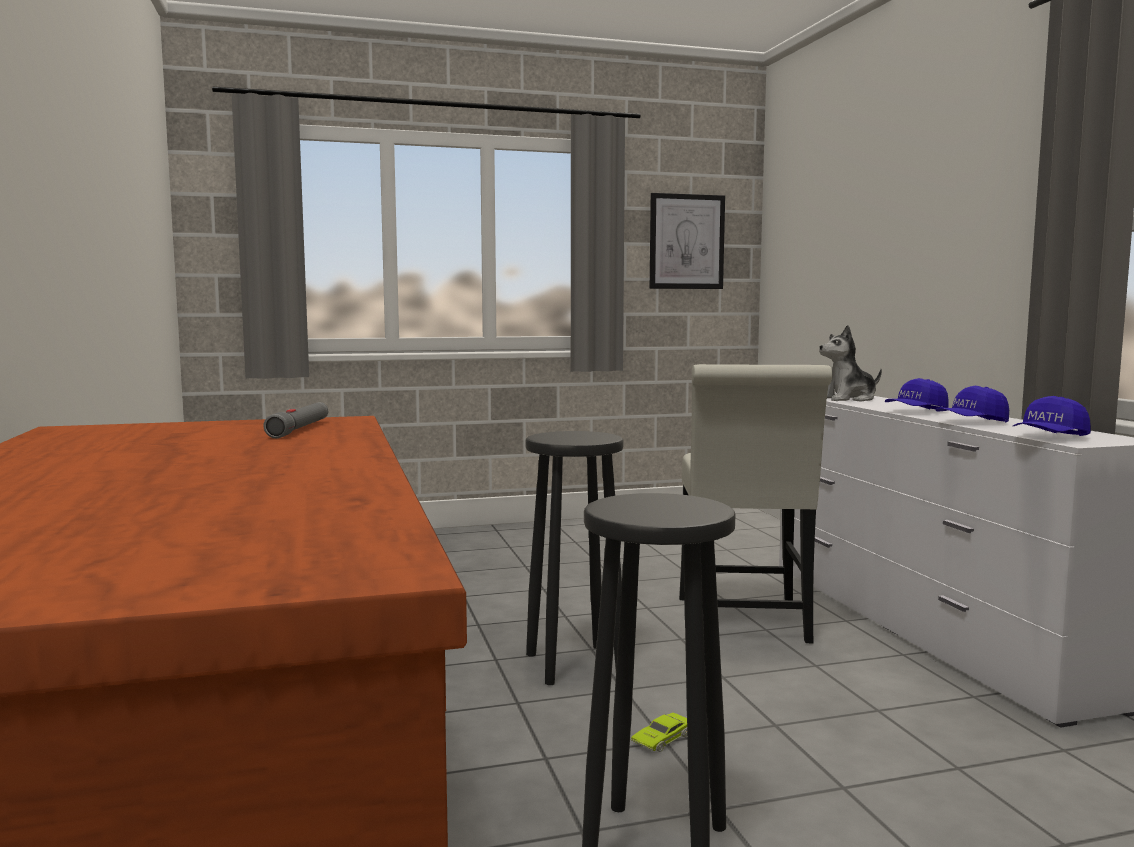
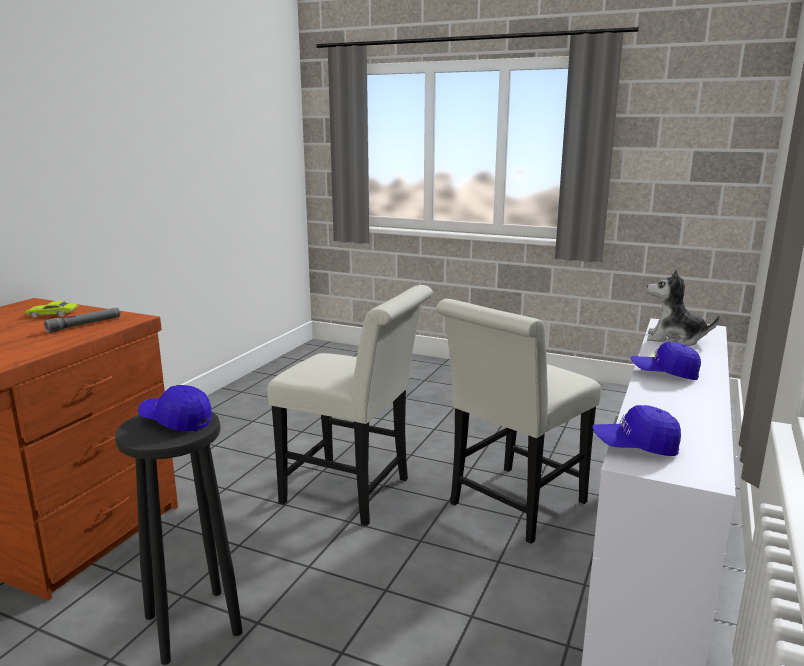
camera: 40 degrees right, 10 degrees up
black stool [525,431,623,685] -> white chair [267,285,433,526]
green toy car [630,712,687,752] -> green toy car moved to [25,301,78,318]
picture [650,193,725,289] -> none
blue cap [936,386,1009,423] -> blue cap moved to [138,385,212,431]

